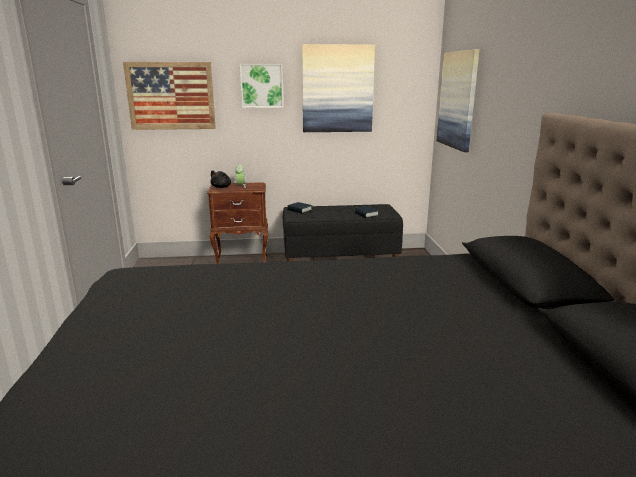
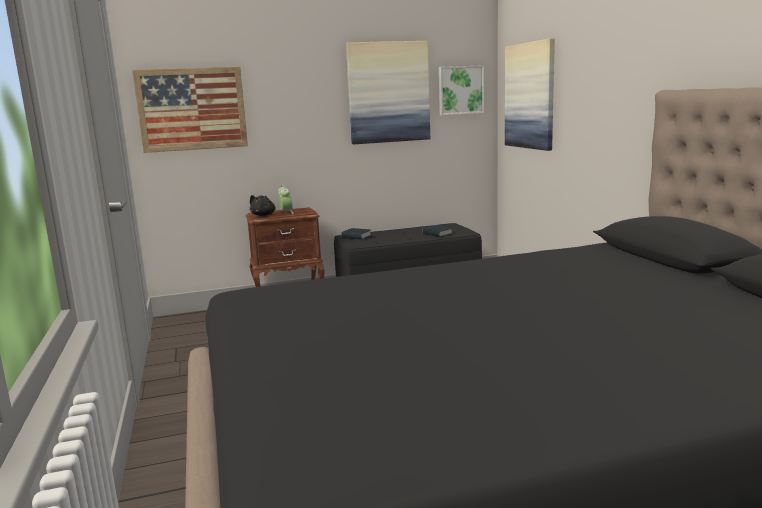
camera: 10 degrees left, 5 degrees down
picture [240,64,284,108] -> picture moved to [439,65,484,115]

